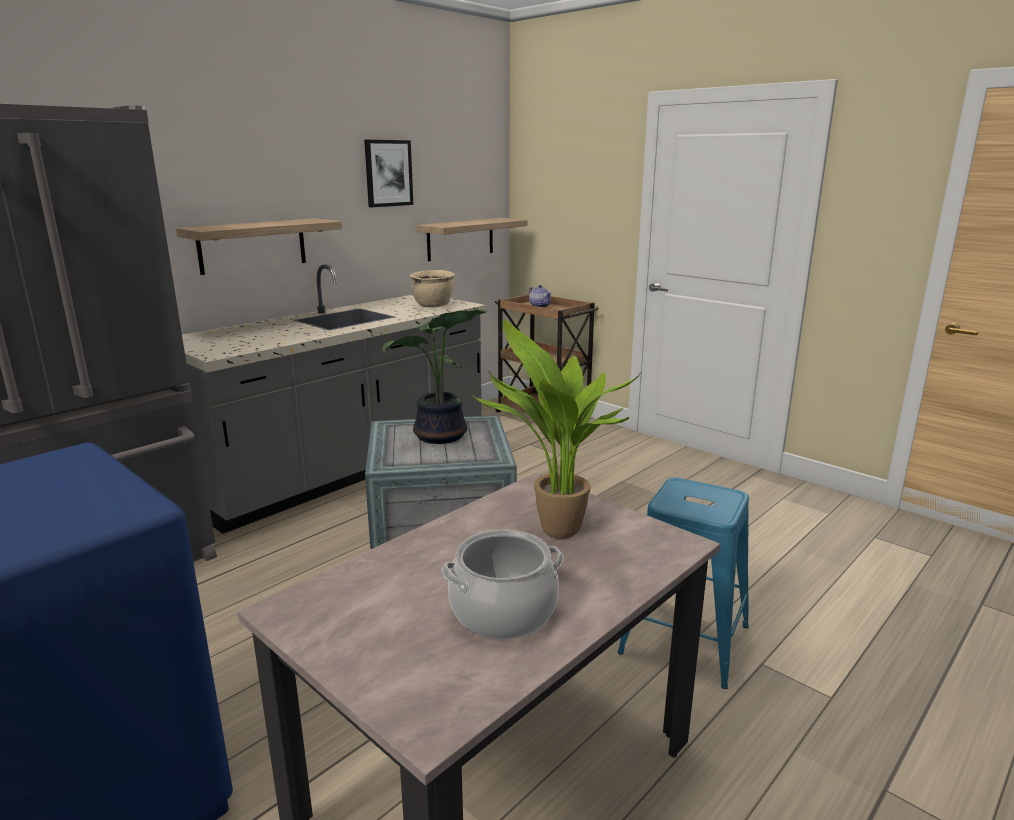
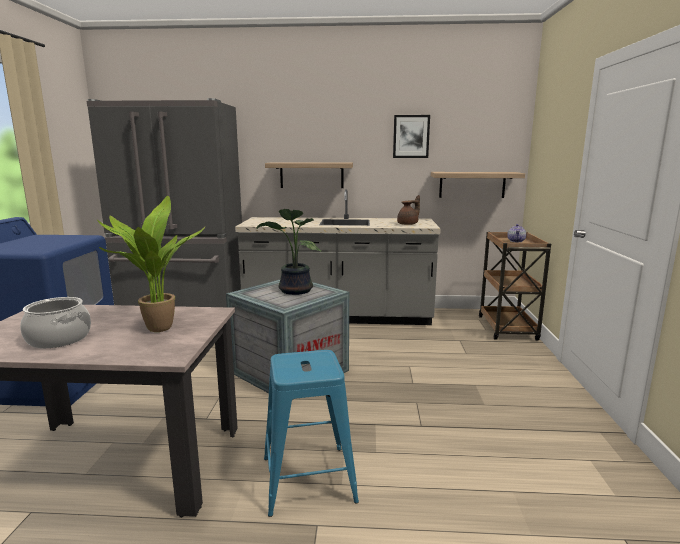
camera: 50 degrees right, 5 degrees down
beige cooking pot [410,270,455,307] -> brown teapot [397,195,420,225]

